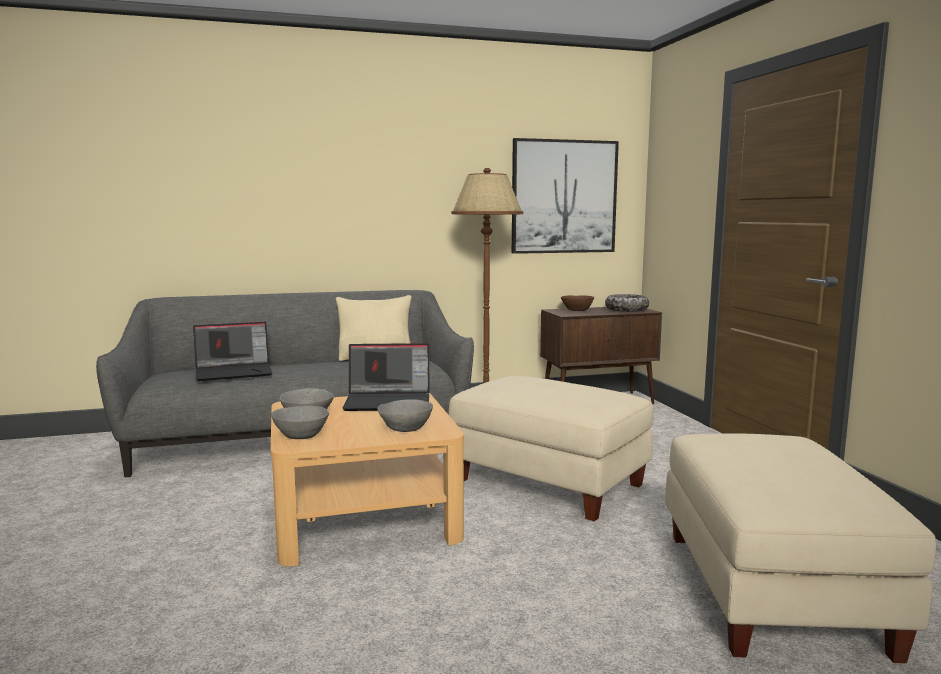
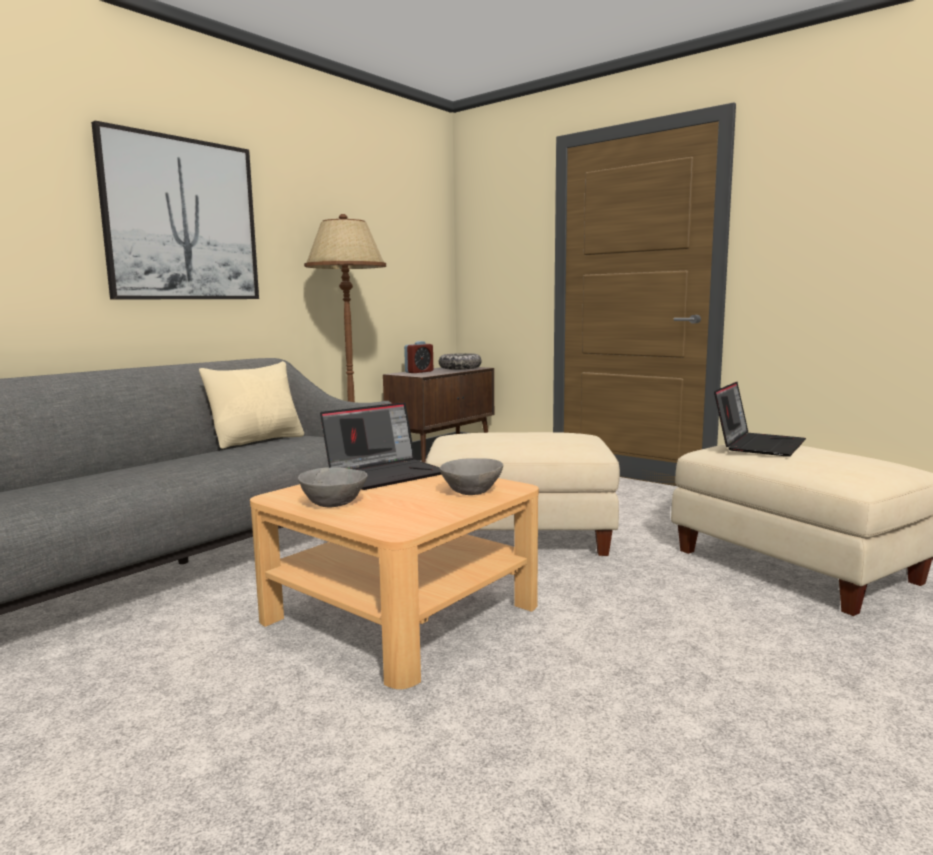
camera: 35 degrees left, 0 degrees up
laptop [193,322,272,381] -> laptop moved to [714,382,806,457]
grey bowl [271,406,329,439] -> none
picture [512,138,619,254] -> picture moved to [91,121,259,300]
brown bowl [561,295,594,311] -> alarm clock [404,341,433,373]

